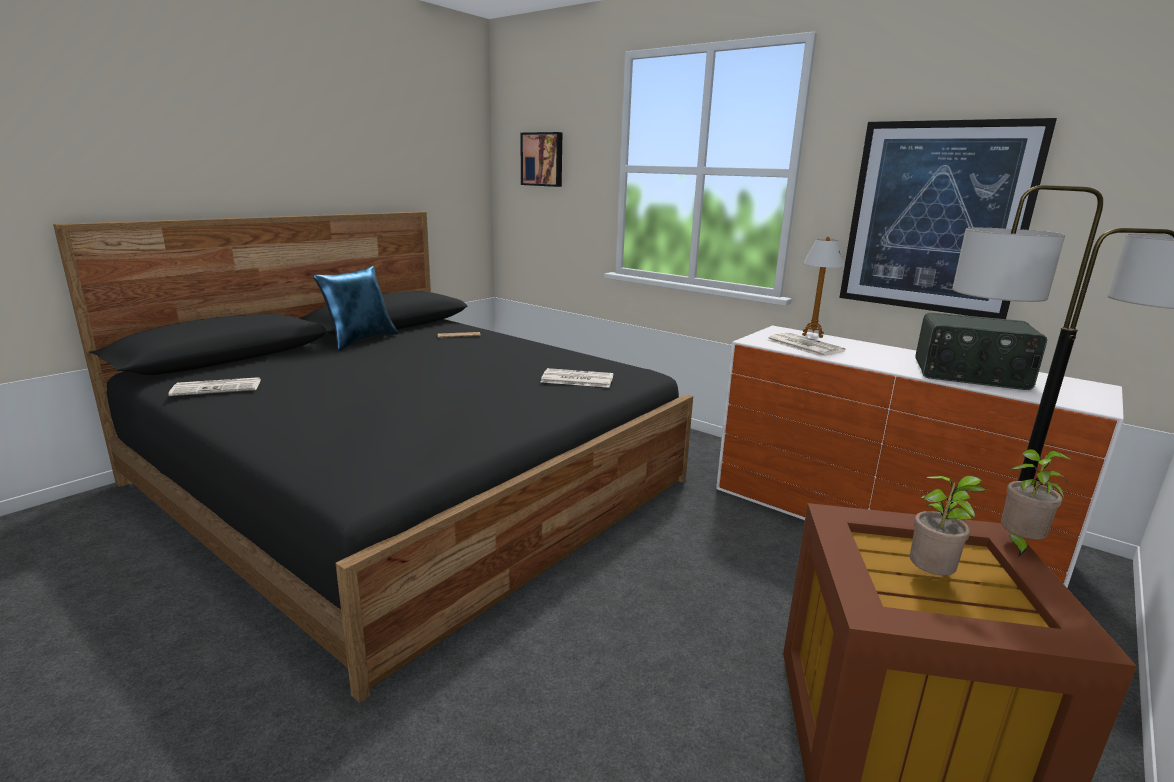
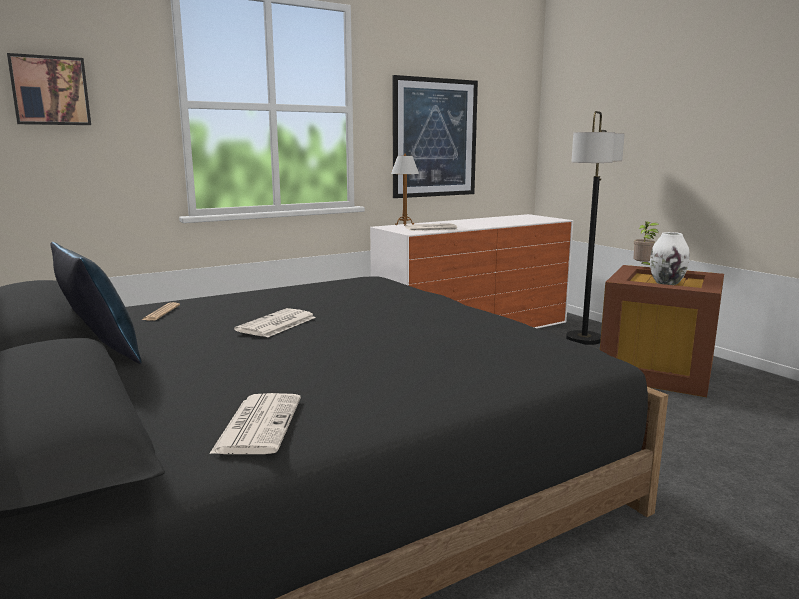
camera: 70 degrees left, 5 degrees down
newspaper [541,368,613,388] -> newspaper moved to [234,308,316,338]
potted plant [910,476,986,575] -> white vase [650,232,689,285]
radio [915,313,1047,390] -> none

